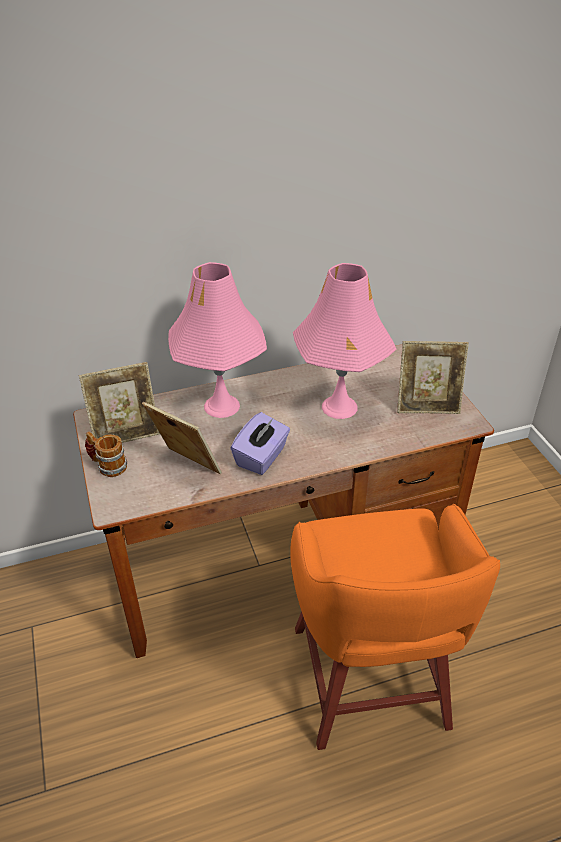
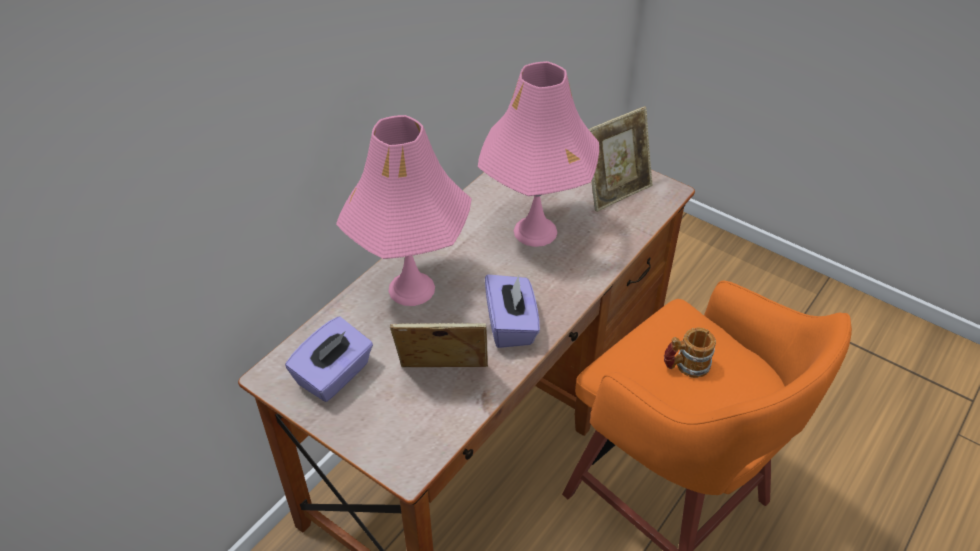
camera: 35 degrees left, 5 degrees up
picture frame [79,362,160,449] -> purple tissue box [285,316,373,402]
mug [85,431,127,477] -> mug moved to [664,327,716,378]

